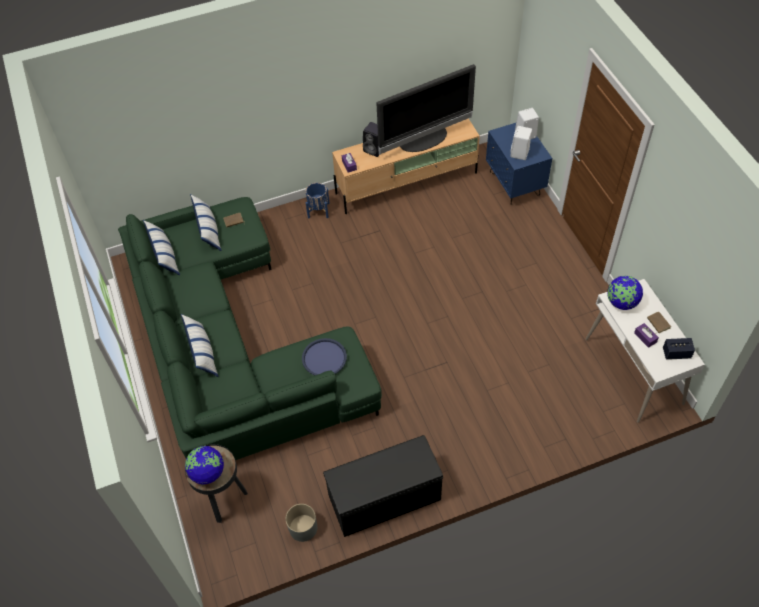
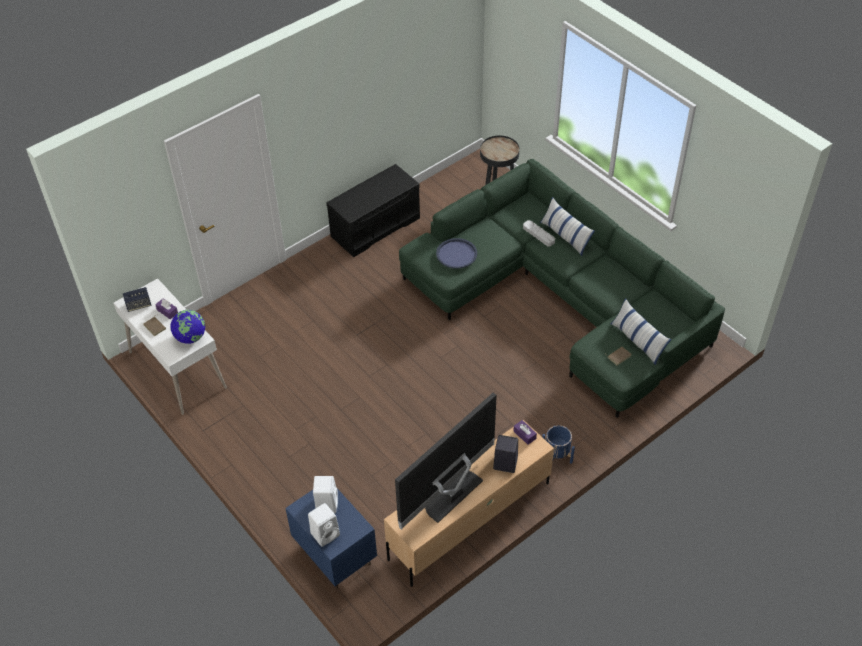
camera: 160 degrees right, 5 degrees down
pillow [143,220,180,275] -> none
globe [185,446,224,485] -> none
grey planter [286,504,317,542] -> none
none -> grey tray [523,220,555,247]

